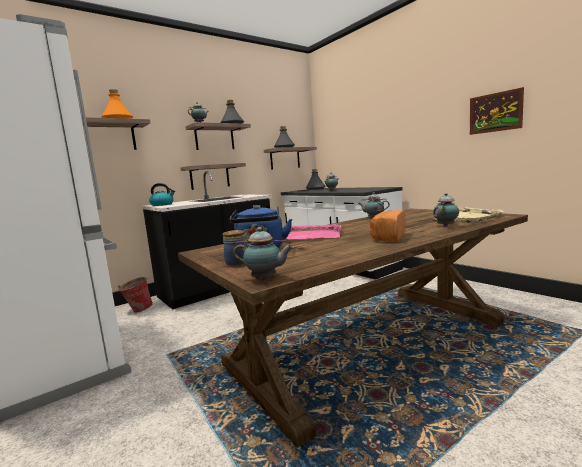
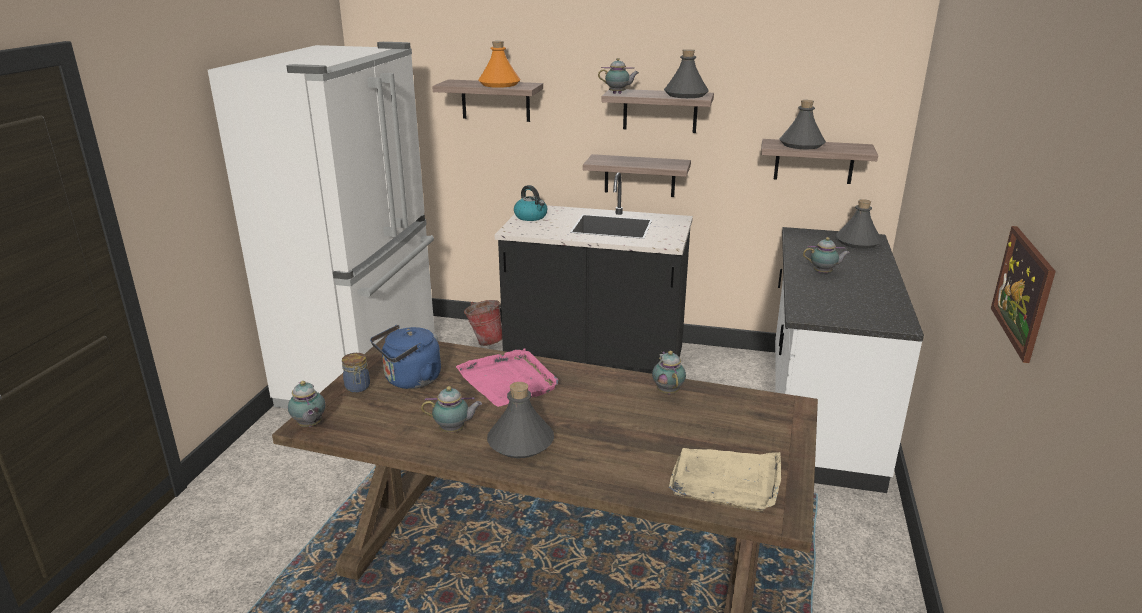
camera: 50 degrees right, 15 degrees up
bread [370,210,405,242] -> grey bottle [487,382,554,458]
teapot [433,193,459,227] -> teapot moved to [421,386,482,433]

